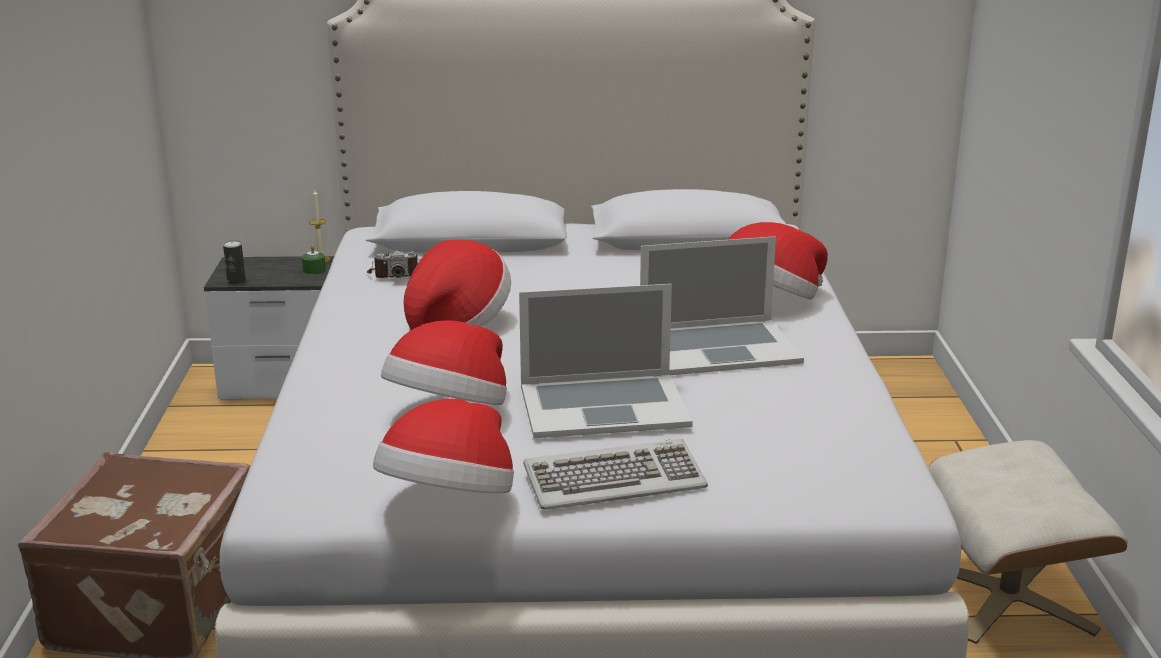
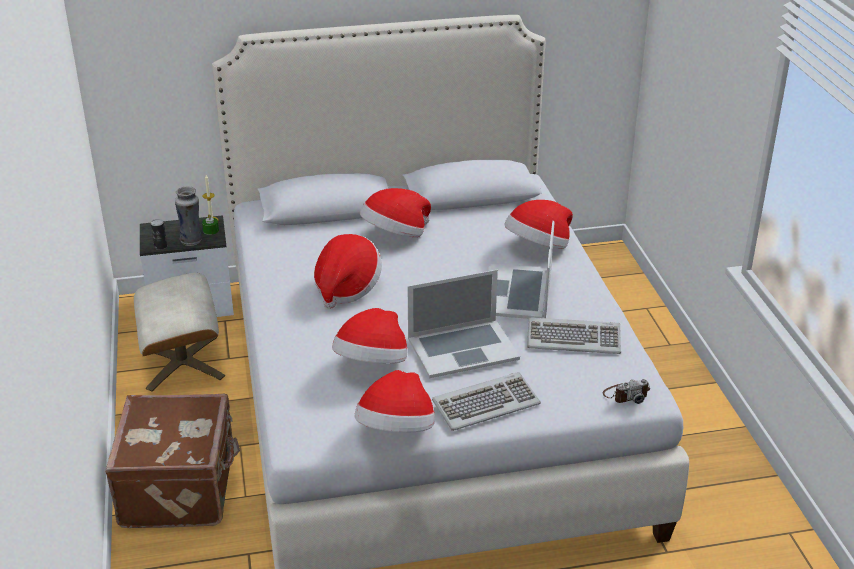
camera: 10 degrees left, 10 degrees up
camera [367,251,420,278] -> camera moved to [603,379,650,404]
laptop [640,236,804,375] -> laptop turned 120 degrees clockwise [488,221,555,319]
beige ottoman [928,440,1128,644] -> beige ottoman moved to [134,273,225,392]
none -> vase [175,187,202,246]
none -> hat [360,188,431,237]
none -> keyboard [527,317,621,354]

